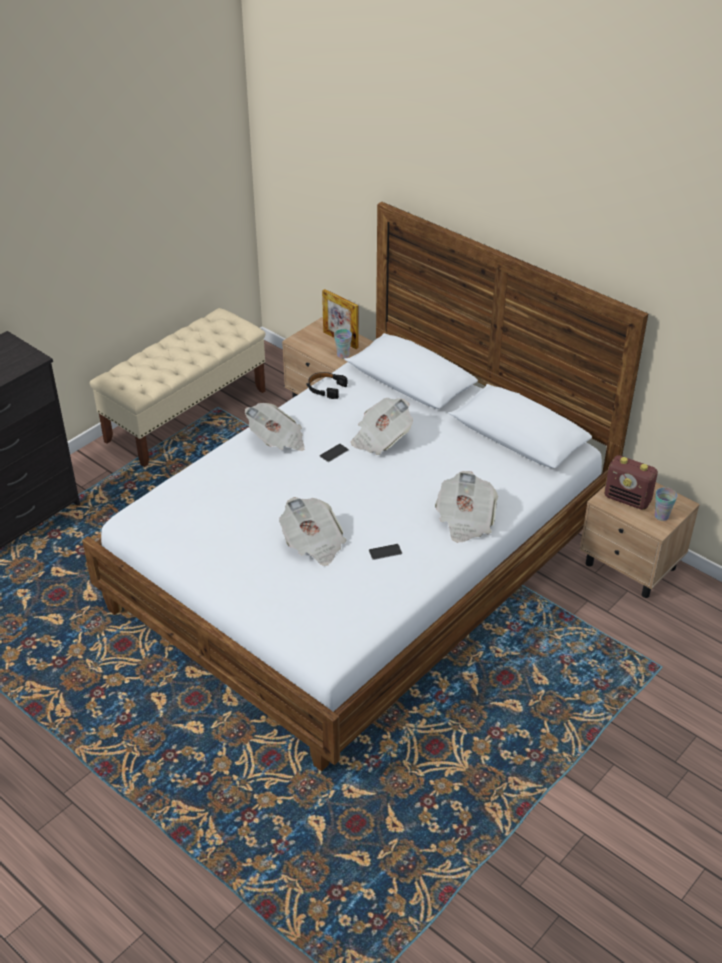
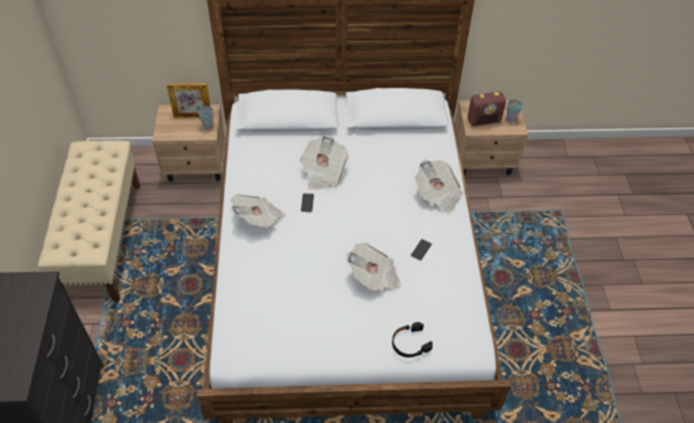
camera: 45 degrees left, 10 degrees up
black headphones [308,372,347,399] -> black headphones moved to [392,322,433,357]

